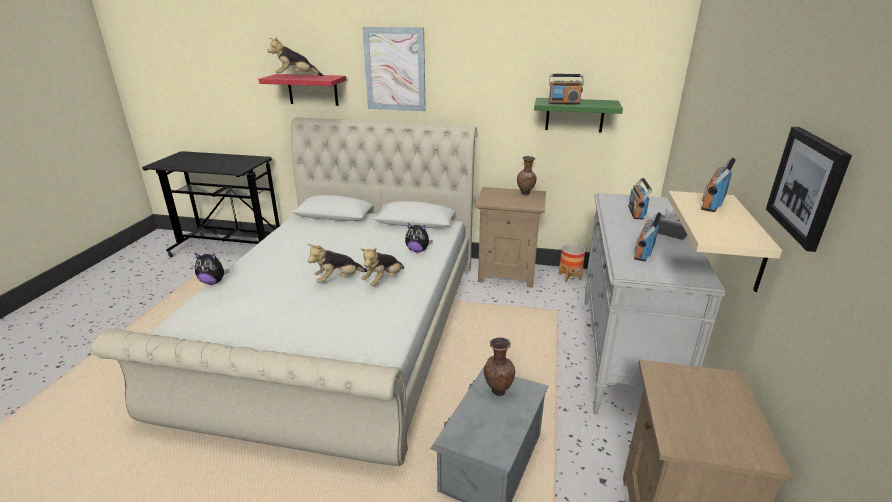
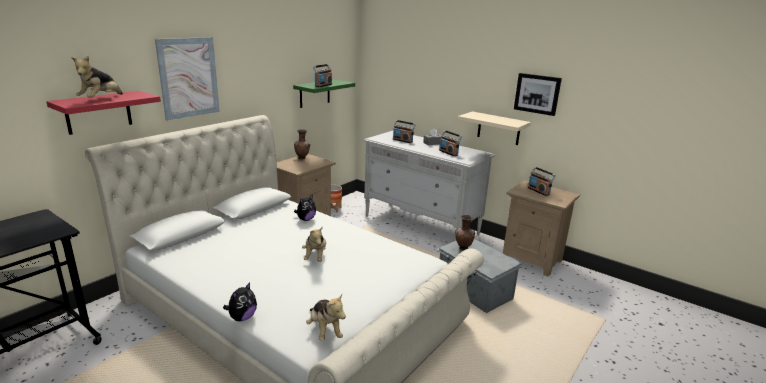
camera: 65 degrees left, 5 degrees down
plush toy [361,247,404,286] -> plush toy moved to [306,294,346,341]
radio [701,157,736,212] -> radio moved to [528,167,556,196]

